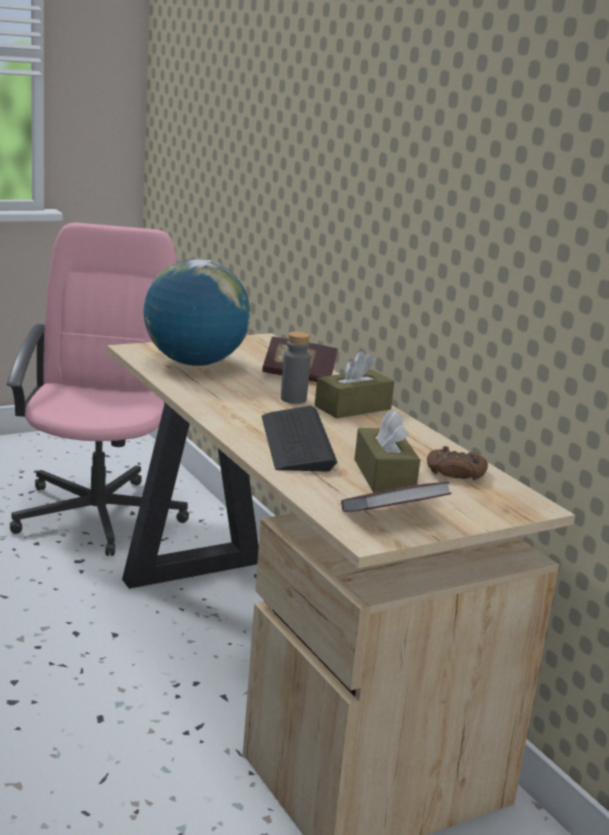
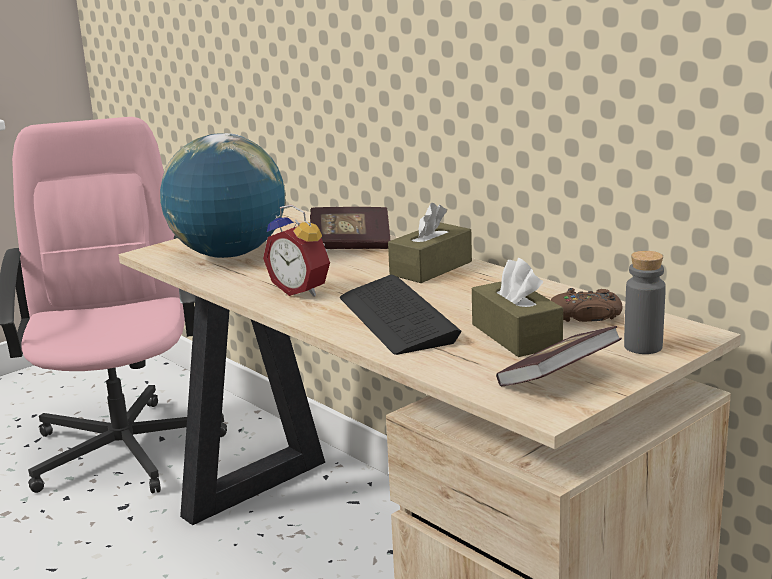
camera: 10 degrees left, 0 degrees up
grey bottle [281,331,311,404] -> grey bottle moved to [624,251,666,354]
none -> alarm clock [263,205,330,297]

